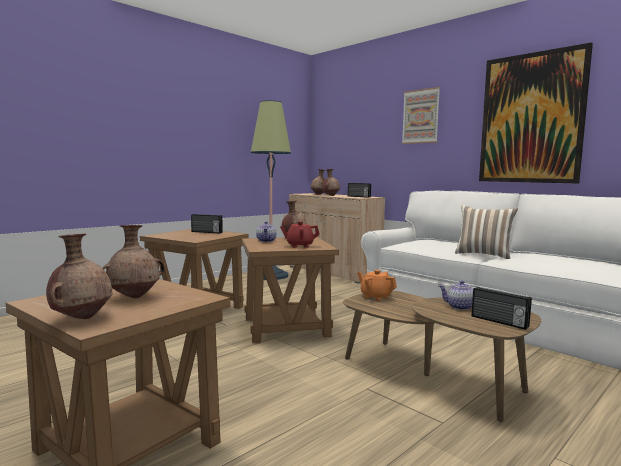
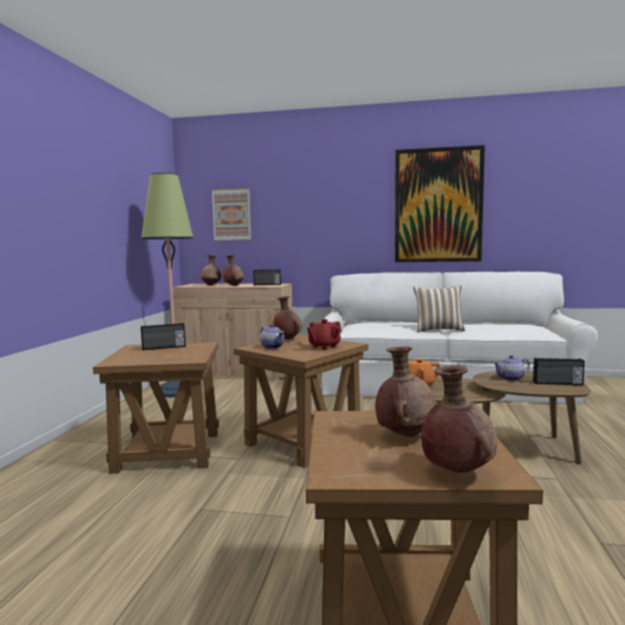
camera: 35 degrees left, 0 degrees up
picture [402,87,440,144] -> picture moved to [211,188,251,241]

